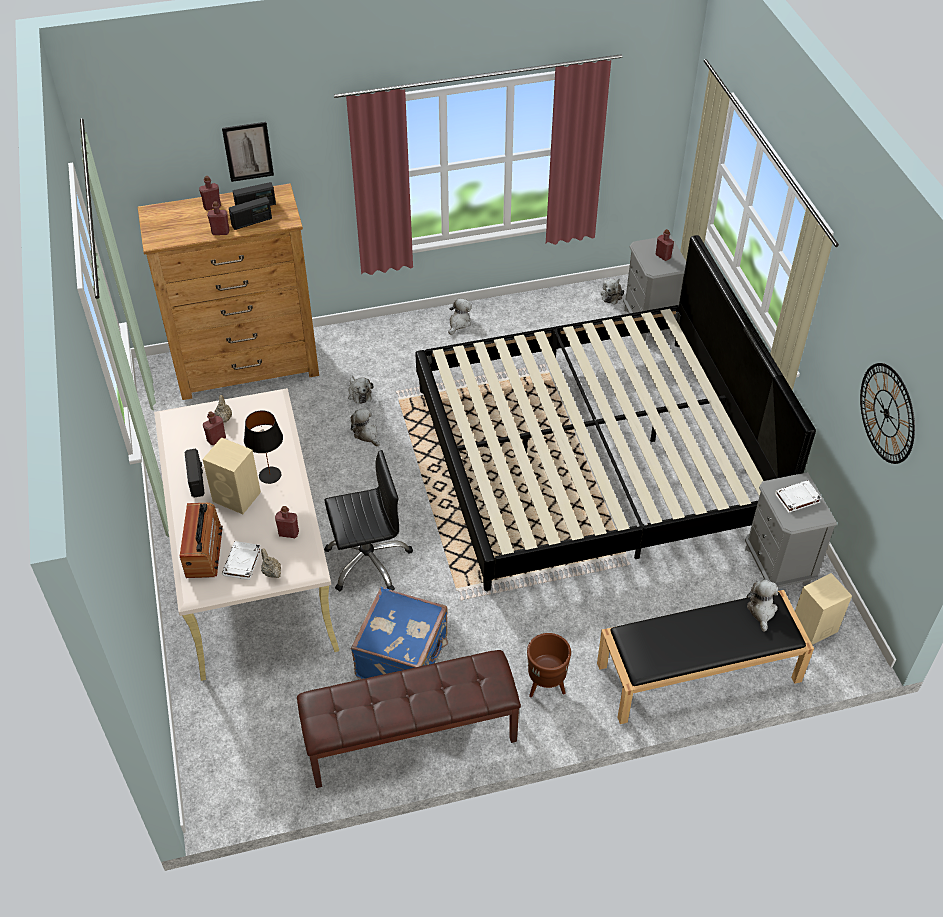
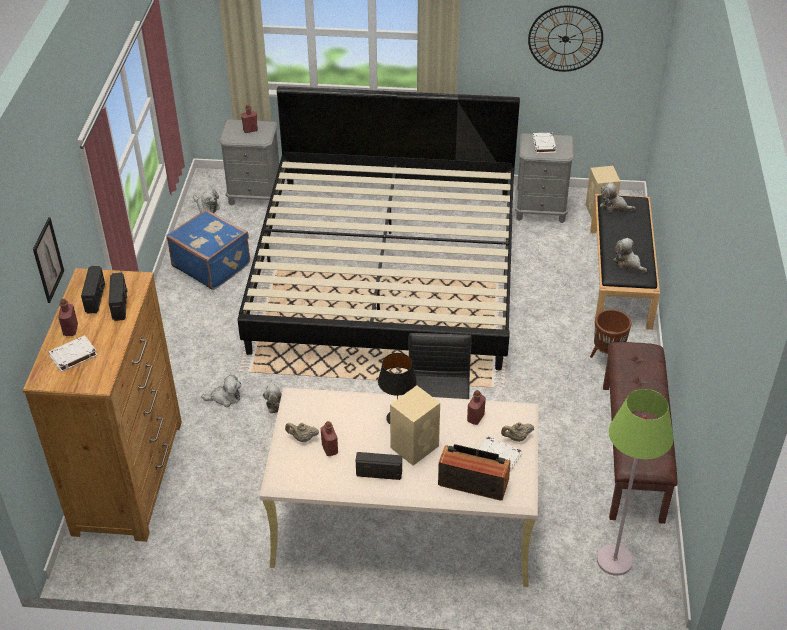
camera: 70 degrees left, 5 degrees down
red bottle [207,201,230,235] -> none
blue suitcase [351,587,448,679] -> blue suitcase moved to [166,209,250,290]
plush toy [448,298,472,335] -> plush toy moved to [613,238,647,273]
none -> white book [48,335,98,372]
none -> green floor lamp [597,389,674,576]

